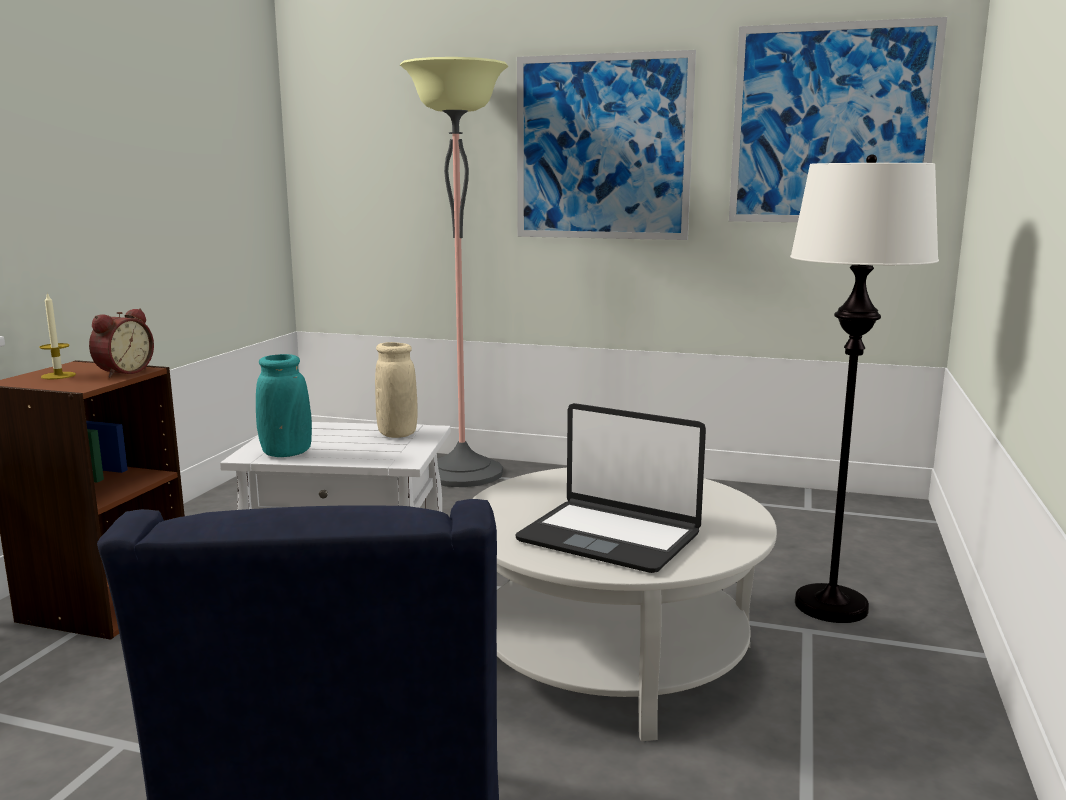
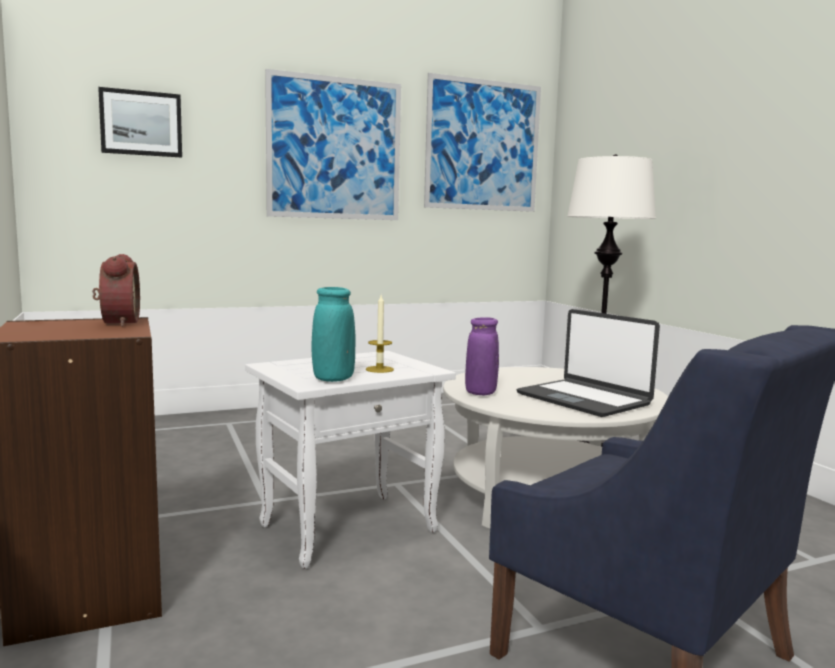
camera: 40 degrees left, 5 degrees down
candle [40,292,76,379] -> candle moved to [366,295,394,373]
beige vase [375,342,418,438] -> none
floor lamp [400,57,508,487] -> none
laptop [515,403,706,573] -> laptop turned 60 degrees clockwise [516,309,660,417]
none -> picture [98,87,182,158]
none -> purple vase [465,317,499,395]

